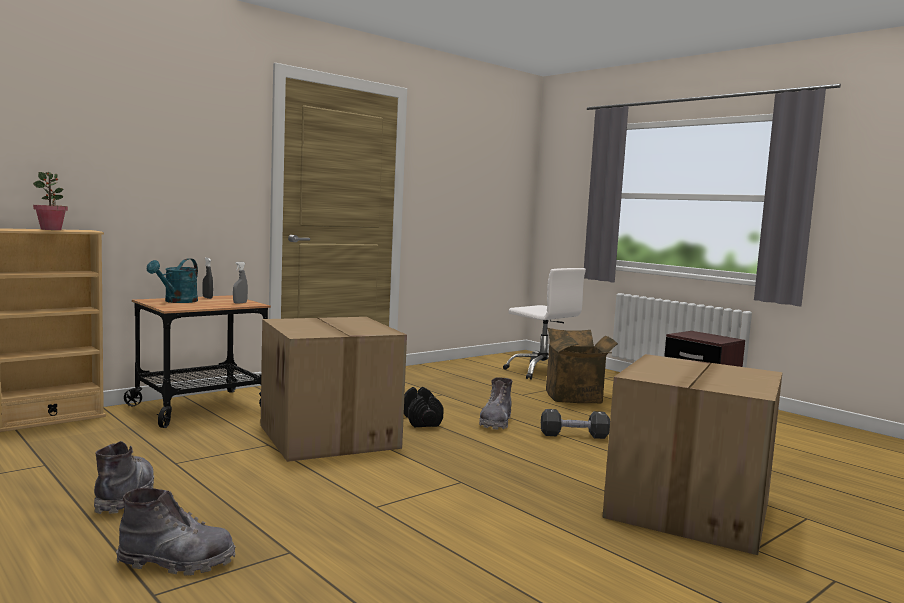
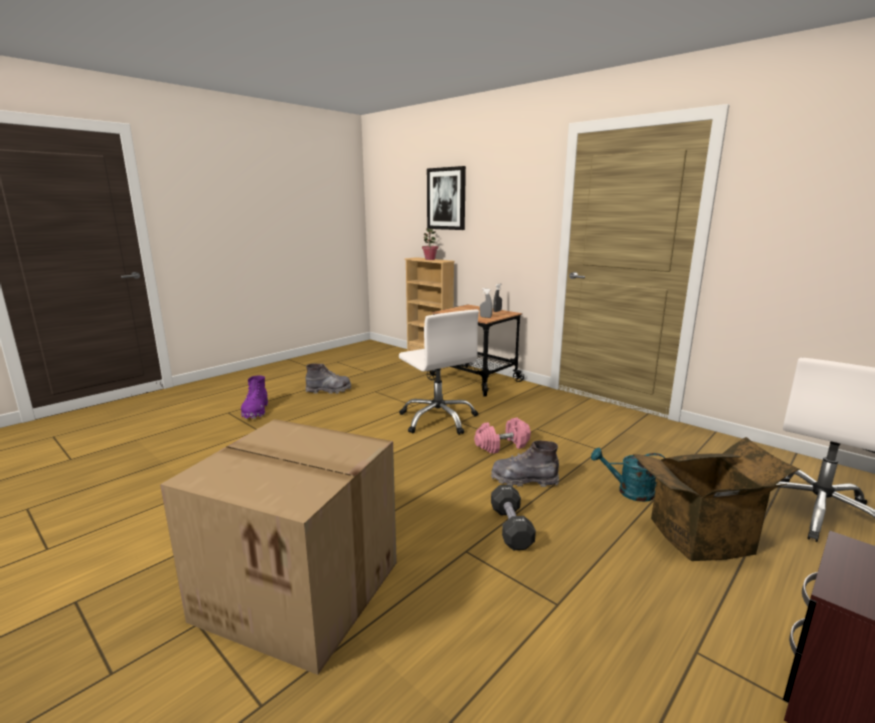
camera: 85 degrees right, 10 degrees up
grey boot [116,488,236,576] -> purple boot [241,375,268,419]
turquoise watering can [147,258,198,303] -> turquoise watering can moved to [591,448,665,502]
cardboard box [261,317,407,462] -> white office chair [399,310,479,435]
black dumbbell [404,387,444,427] -> pink dumbbell [474,417,531,454]
none -> picture [427,166,466,230]

